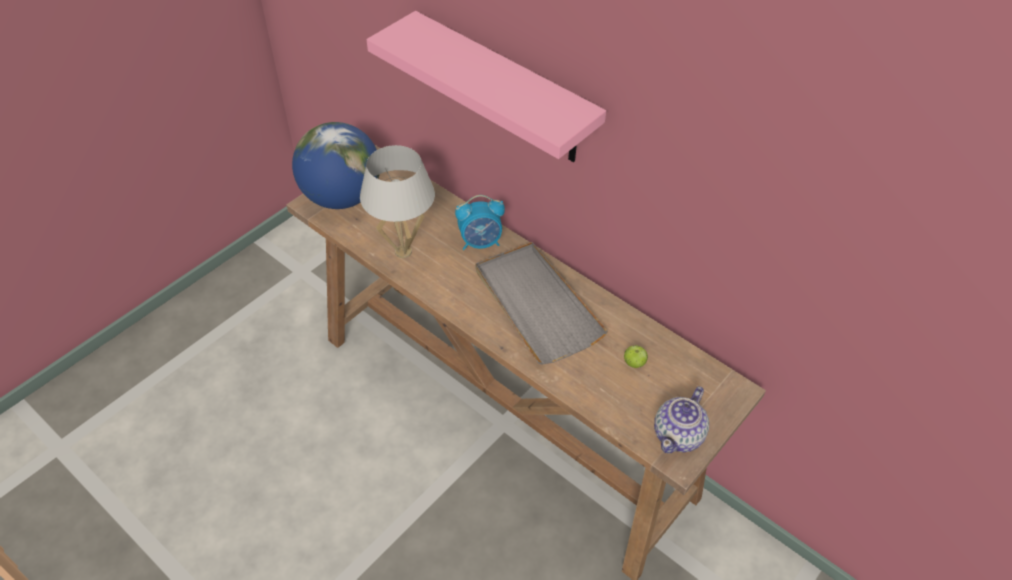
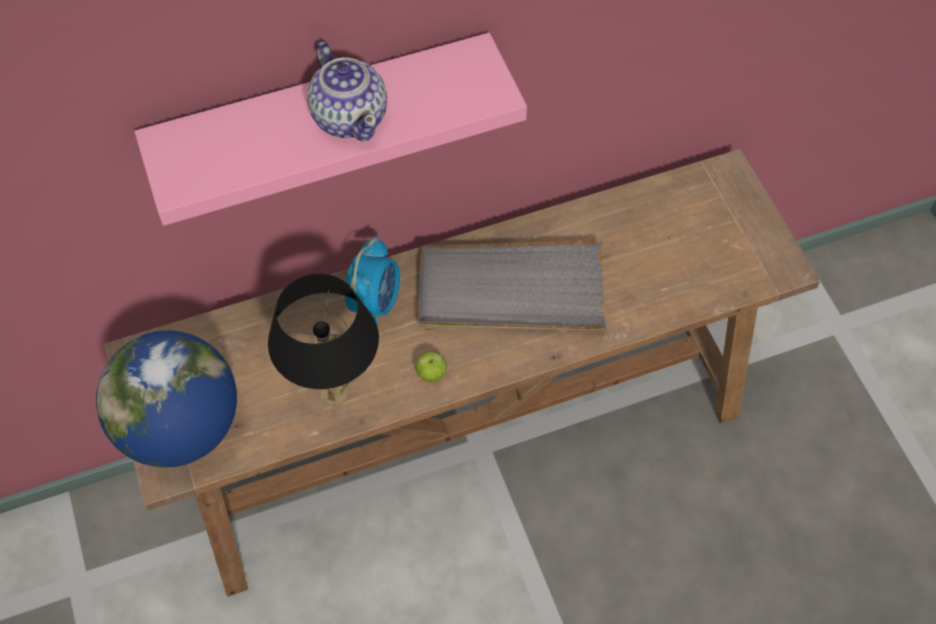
camera: 60 degrees left, 10 degrees up
white table lamp [360,145,435,258] -> black table lamp [268,274,379,406]
apple [624,345,648,368] -> apple moved to [416,352,447,382]
teapot [654,387,709,454] -> teapot moved to [307,41,387,141]

